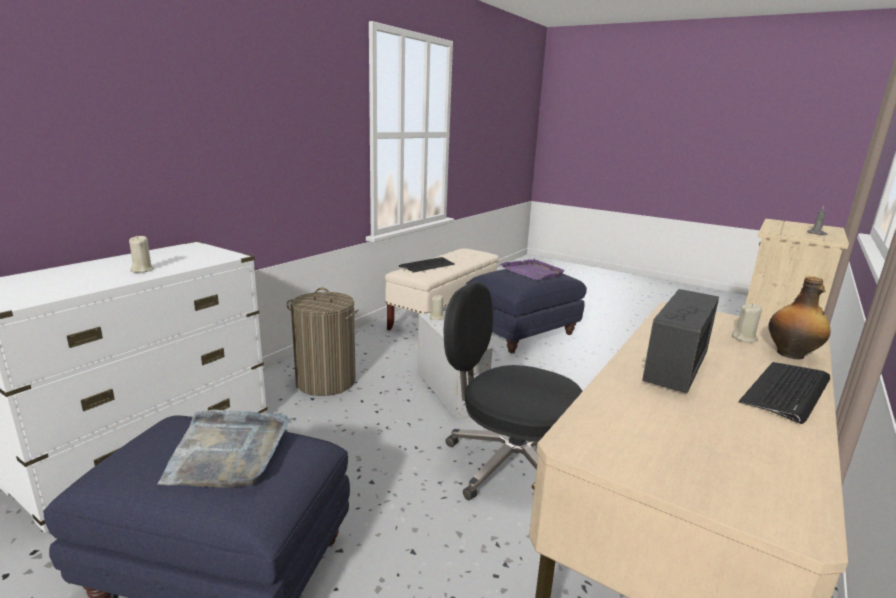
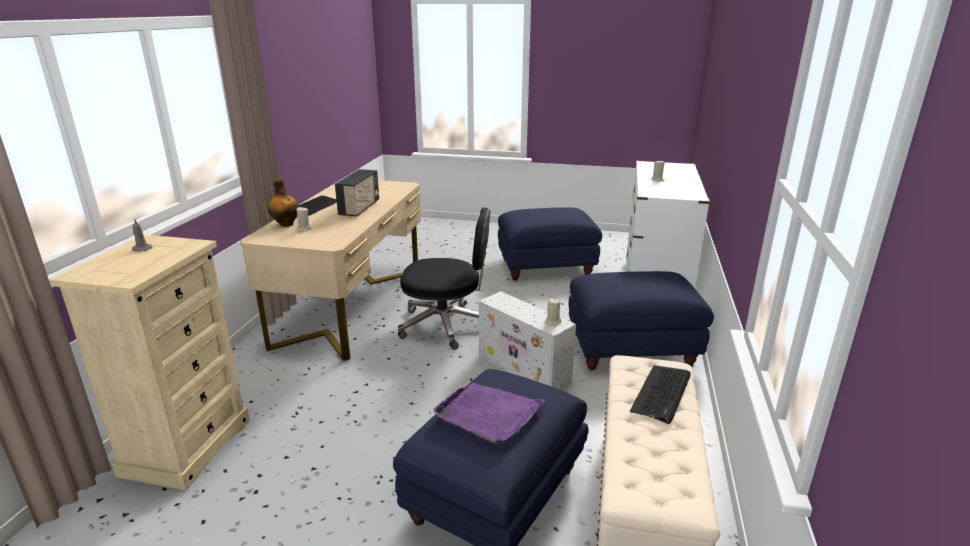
camera: 160 degrees right, 5 degrees up
grey tray [157,410,290,488] -> none
laundry basket [287,288,359,396] -> blue ottoman [569,271,714,370]

